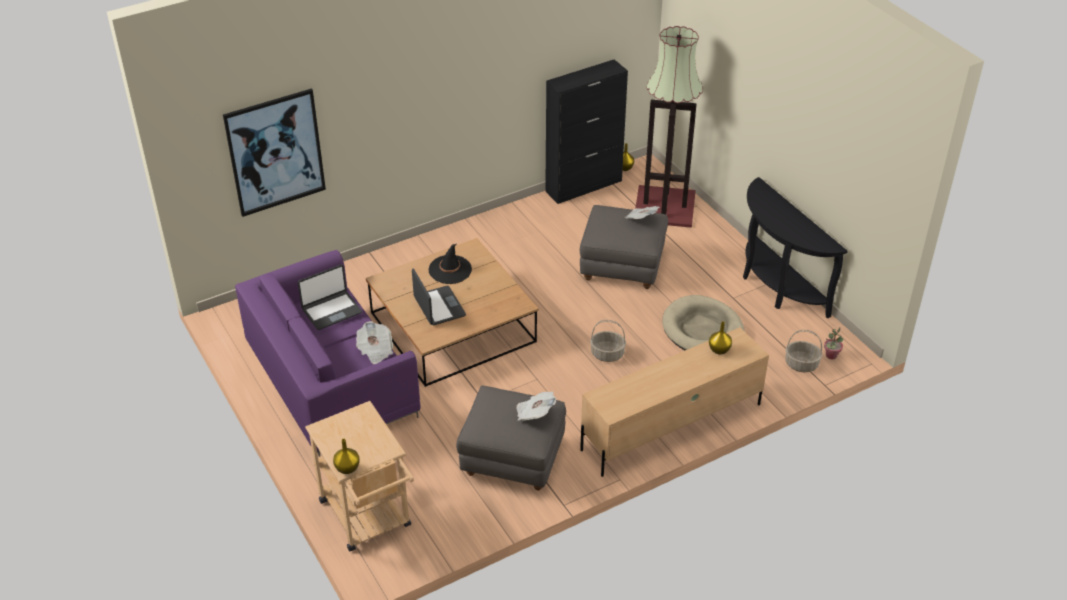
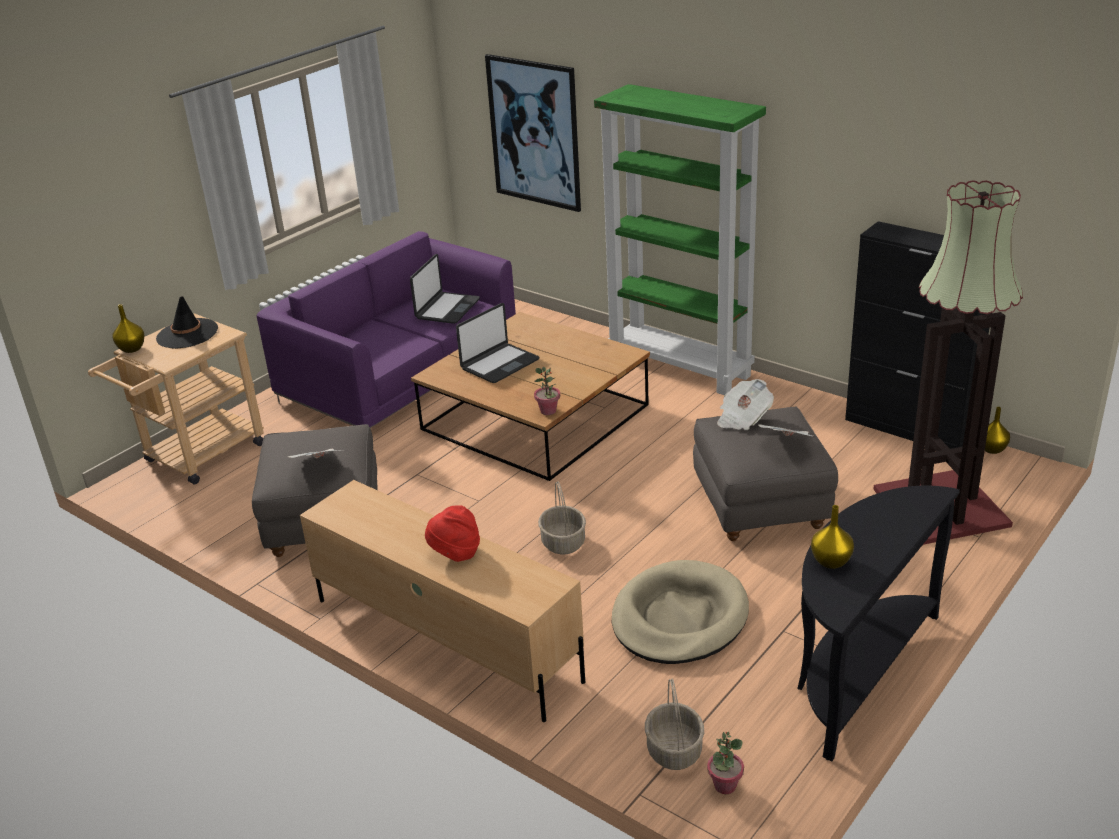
camera: 70 degrees right, 10 degrees down
laptop [298,265,362,330] -> laptop turned 105 degrees counterclockwise [410,254,480,324]
newspaper [356,321,393,364] -> newspaper moved to [717,379,774,430]
black hat [428,244,472,284] -> black hat moved to [156,296,218,349]
yellow vase [709,322,732,355] -> yellow vase moved to [811,505,854,569]
none -> red hat [425,505,480,562]
none -> potted plant [534,367,560,415]
none -> green bookcase [594,84,766,395]

